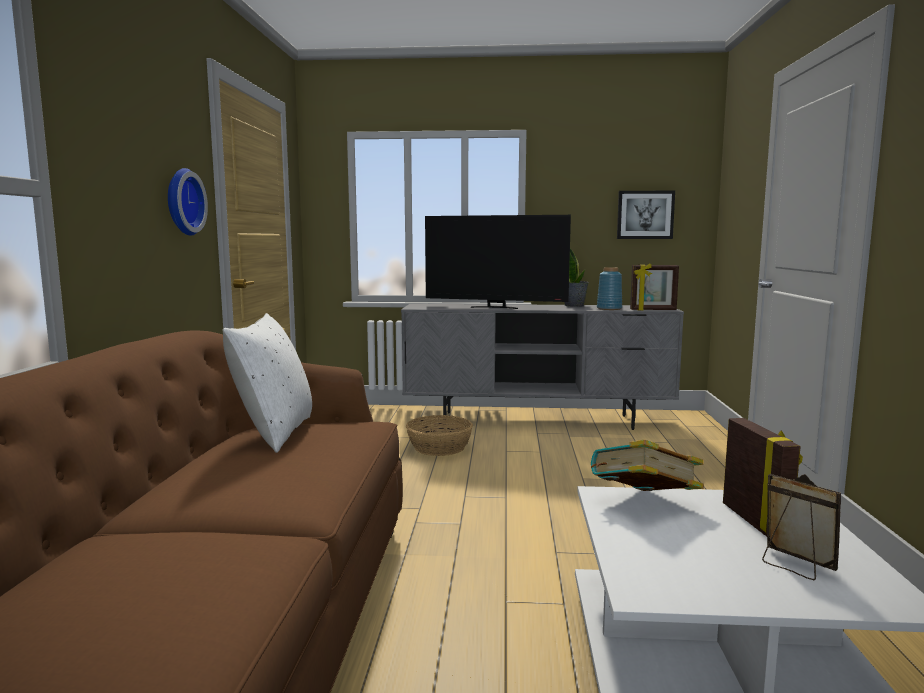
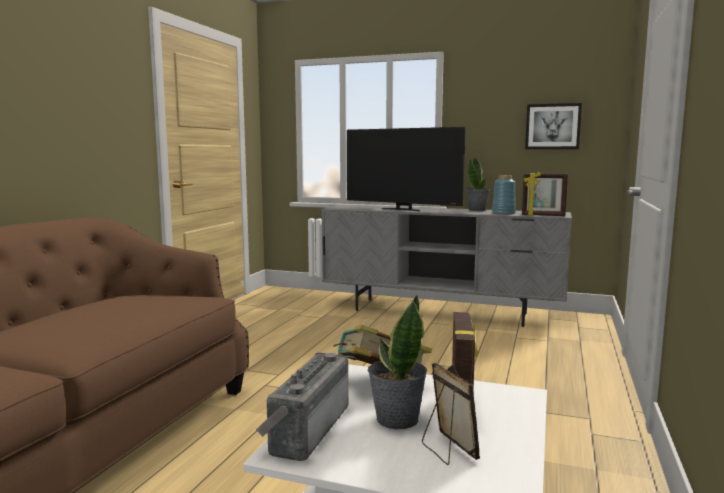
camera: 15 degrees right, 0 degrees up
wall clock [168,168,208,236] -> none
white pillow [223,313,312,453] -> none
basket [406,415,473,456] -> none
none -> radio [256,353,348,461]
none -> potted plant [368,295,427,429]

